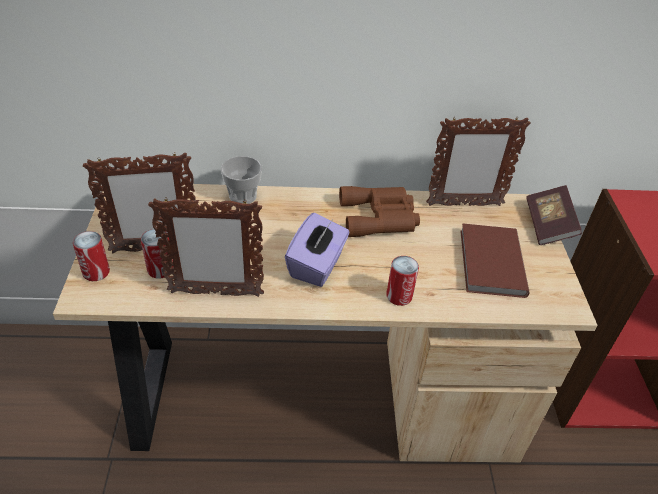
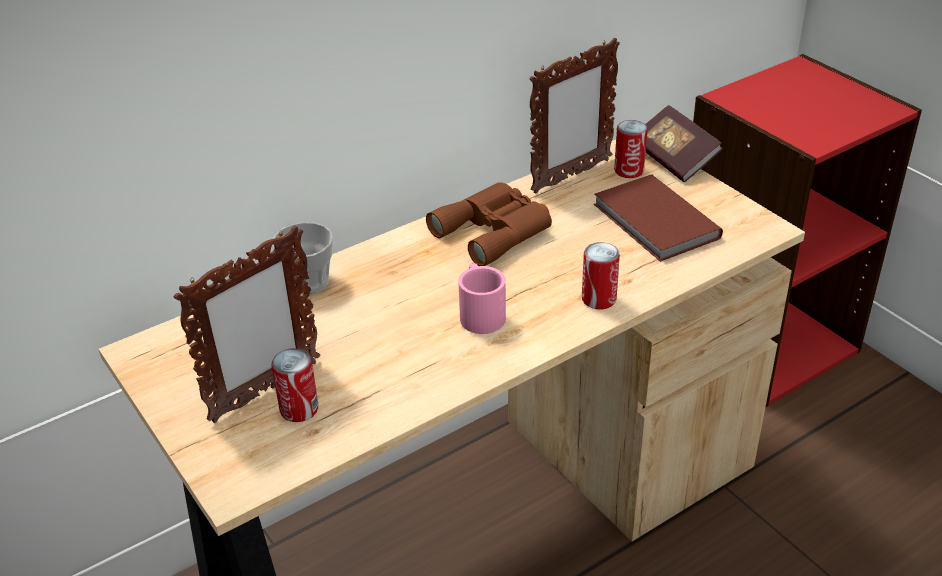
camera: 30 degrees left, 5 degrees down
can [73,231,110,281] -> can moved to [614,120,648,178]
picture frame [148,198,264,297] -> none
purple tissue box [285,213,350,287] -> pink mug [458,264,506,334]

